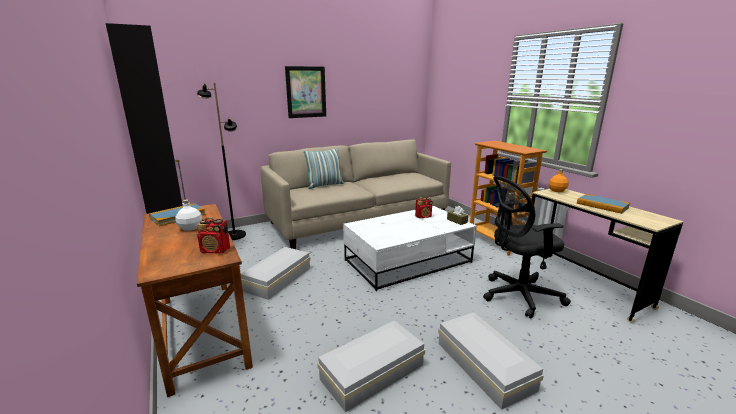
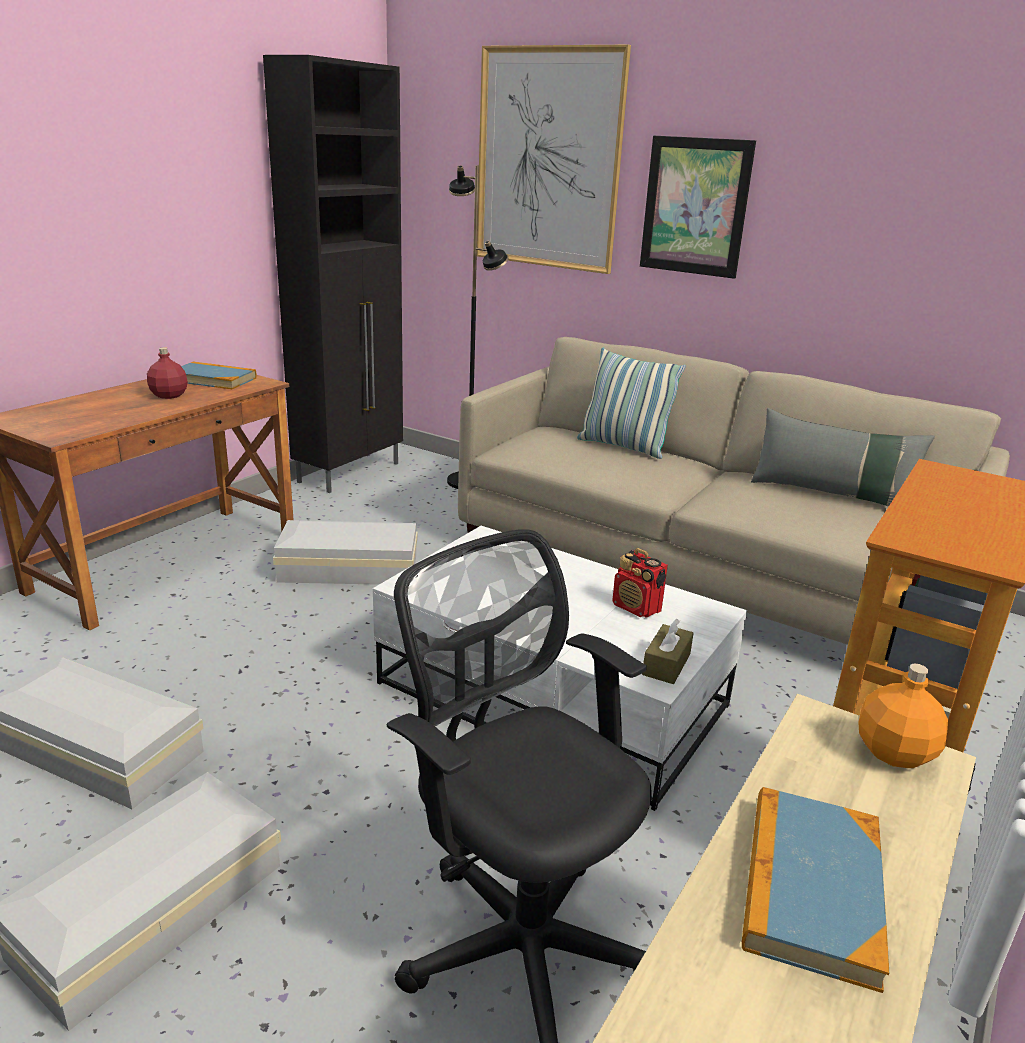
camera: 60 degrees right, 5 degrees up
white bottle [175,199,202,231] -> red bottle [147,347,188,399]
radio [197,217,230,254] -> none
none -> picture [477,45,631,274]
none -> grey pillow [751,408,935,507]

